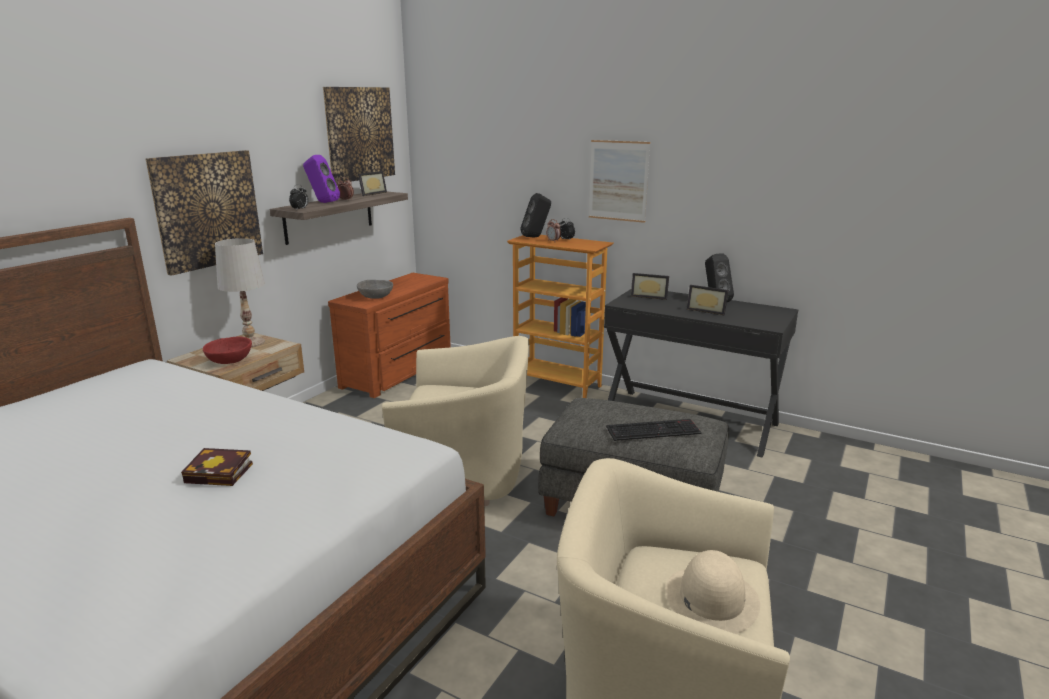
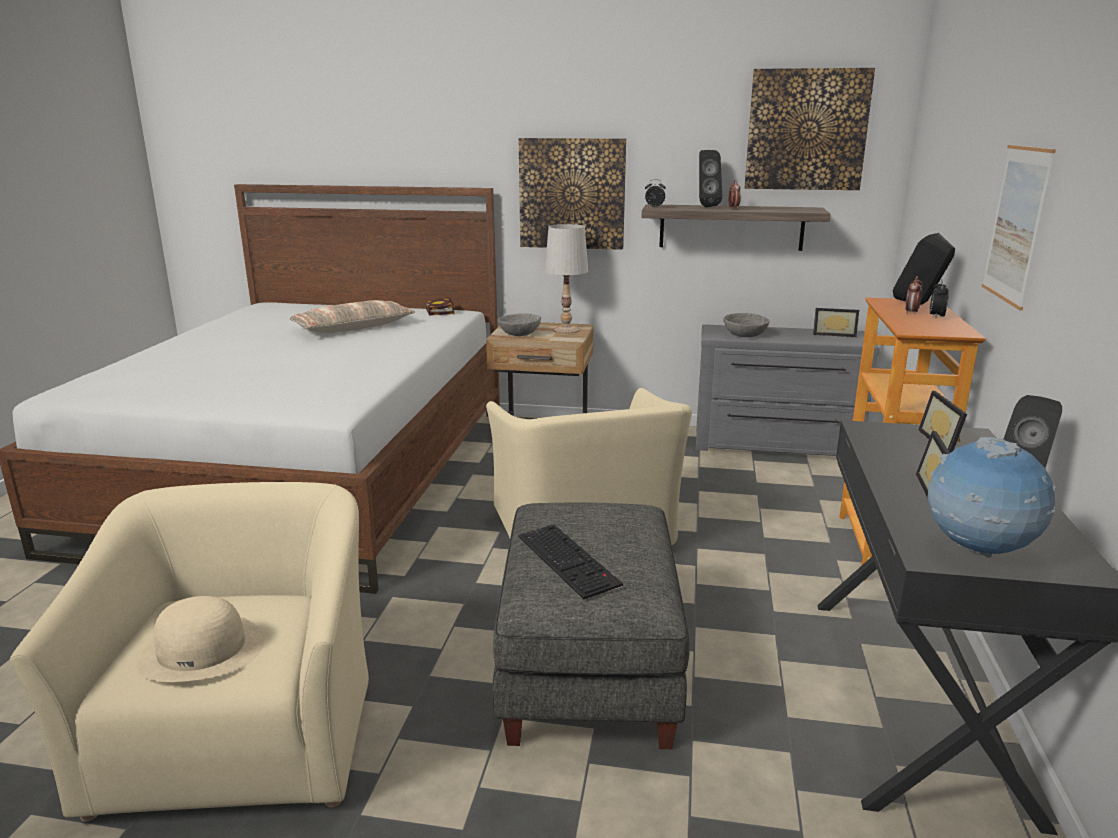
camera: 70 degrees right, 0 degrees up
book [181,448,253,486] -> book moved to [425,298,454,316]
red bowl [203,336,252,364] -> grey bowl [498,314,541,336]
purple speaker [303,155,340,203] -> black speaker [699,150,722,207]
brown dresser [328,273,451,398] -> grey dresser [696,324,880,456]
picture frame [358,171,387,196] -> picture frame moved to [813,308,859,337]
none -> pillow [289,300,415,333]
none -> globe [928,437,1056,558]

